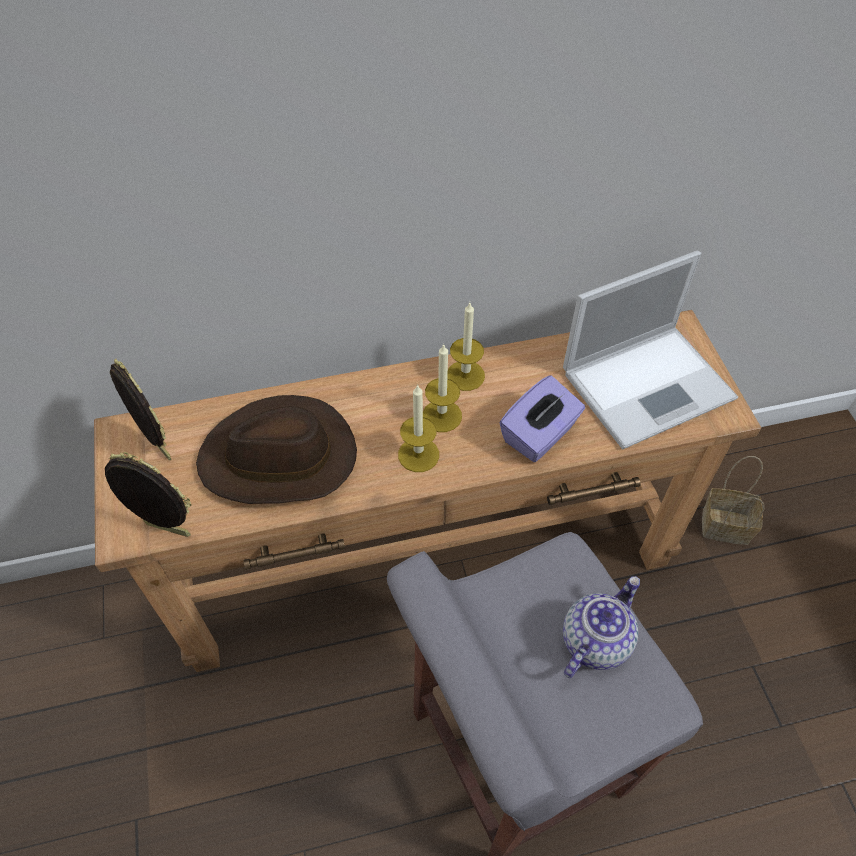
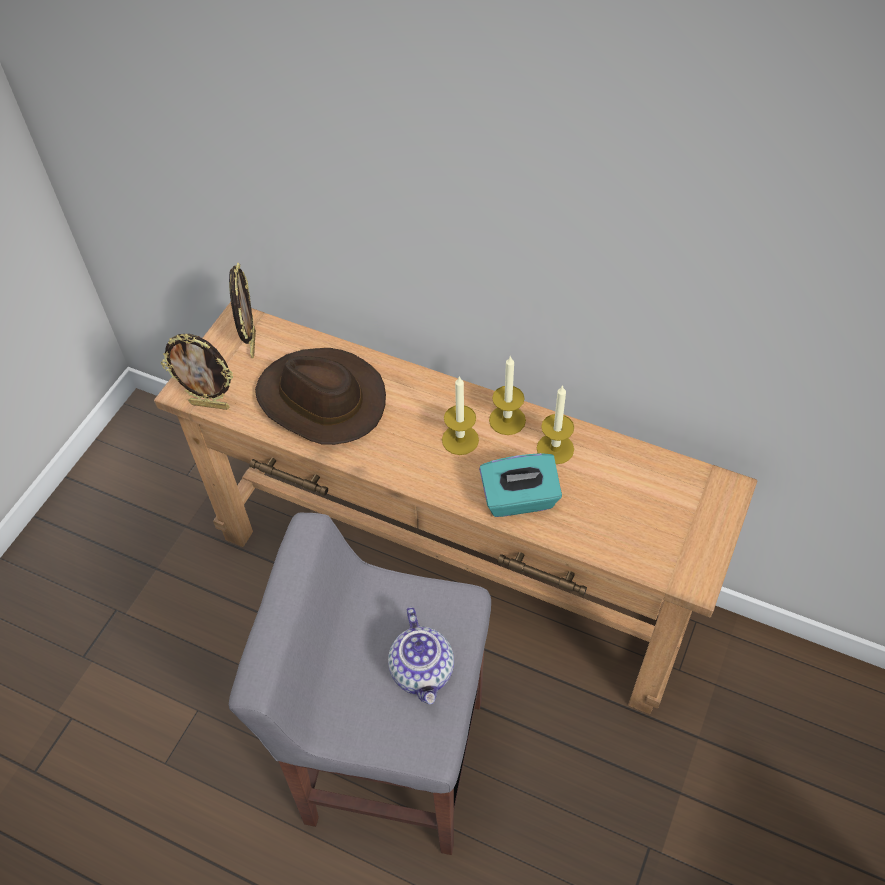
camera: 40 degrees right, 0 degrees up
picture frame [105,452,192,537] -> picture frame turned 135 degrees clockwise [161,334,233,410]
candle [398,384,439,472] -> candle moved to [537,385,574,464]
purple tissue box [499,375,585,462] -> turquoise tissue box [479,453,562,517]
laptop [563,251,738,449] -> none
teapot [563,576,640,678] -> teapot turned 90 degrees clockwise [388,607,454,704]
basket [702,456,764,545] -> none

